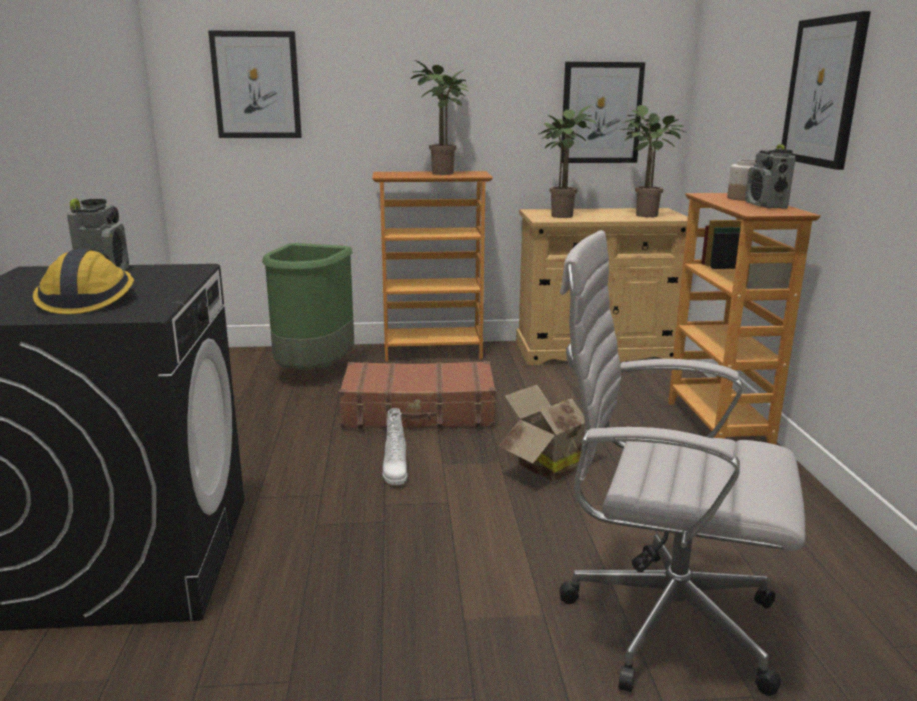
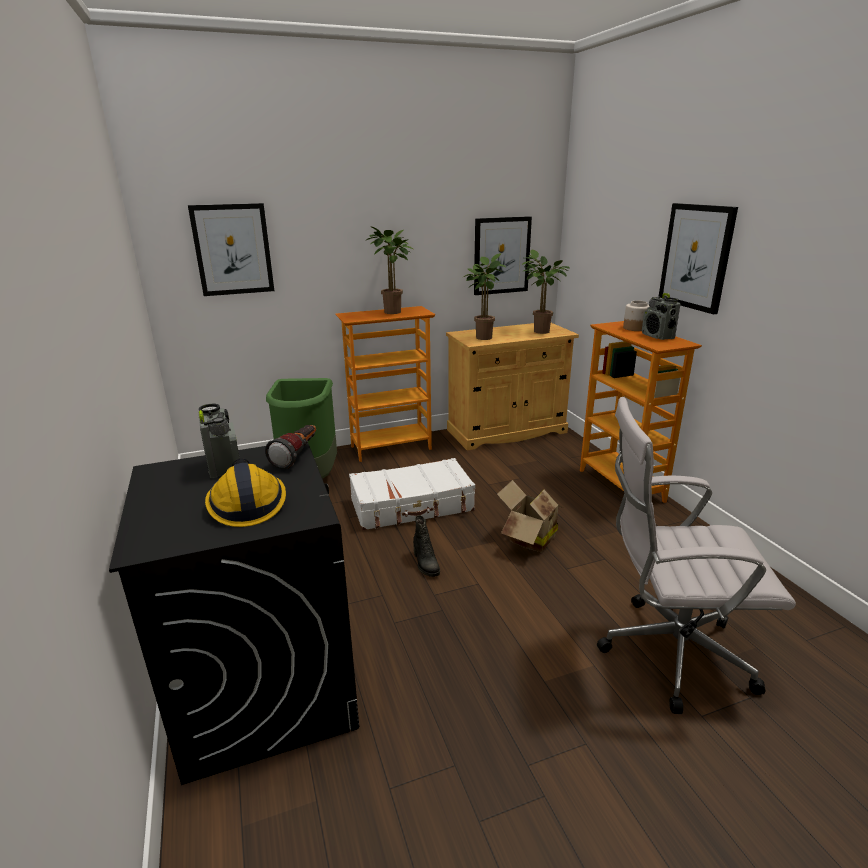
camera: 15 degrees left, 5 degrees up
brown suitcase [339,361,496,429] -> white suitcase [349,458,475,530]
white boot [382,408,408,485] -> black boot [413,515,440,577]
none -> flashlight [265,425,316,469]

